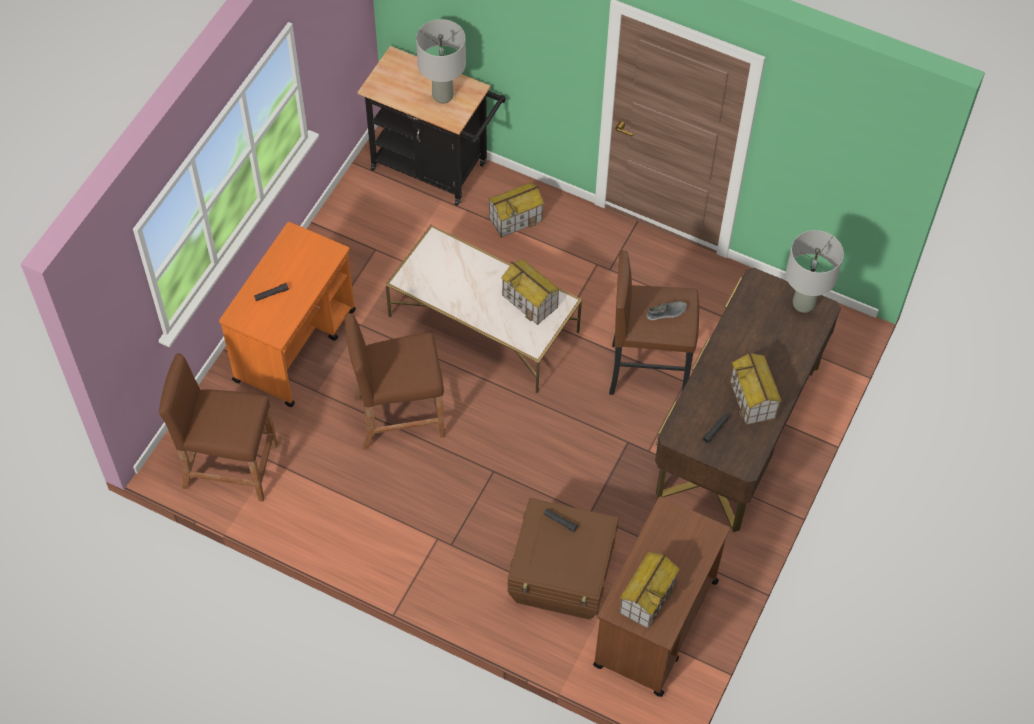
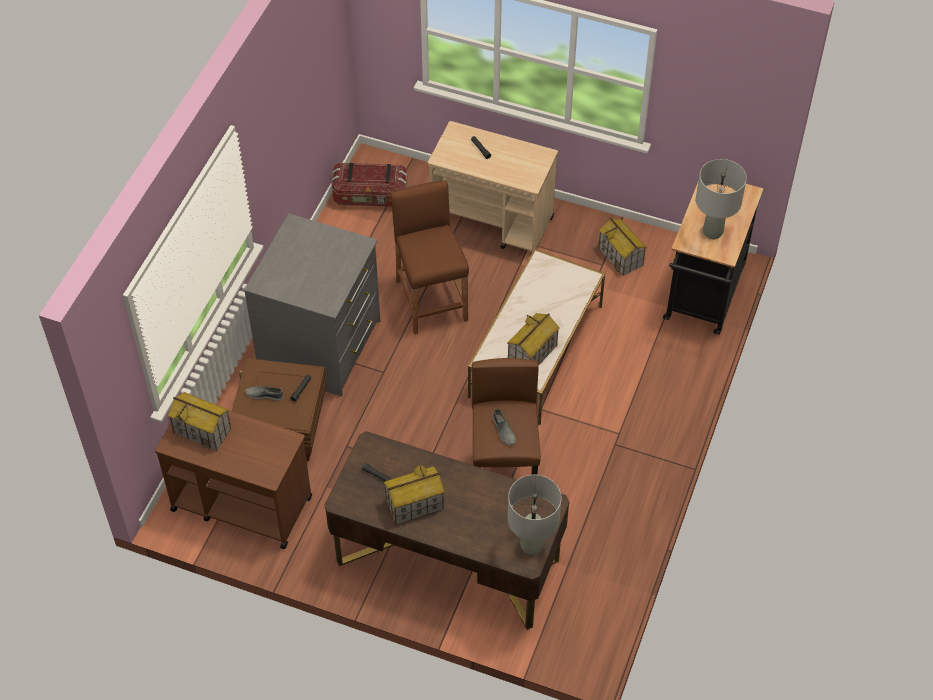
camera: 85 degrees right, 5 degrees down
brown stool [159,353,278,502] -> storage box [331,163,408,207]
orange cart [219,222,356,407] -> beige cart [428,121,558,255]
toy house [488,182,544,238] -> toy house moved to [598,218,647,276]
none -> grey dresser [244,213,380,396]
none -> grey shoe [245,386,284,400]

